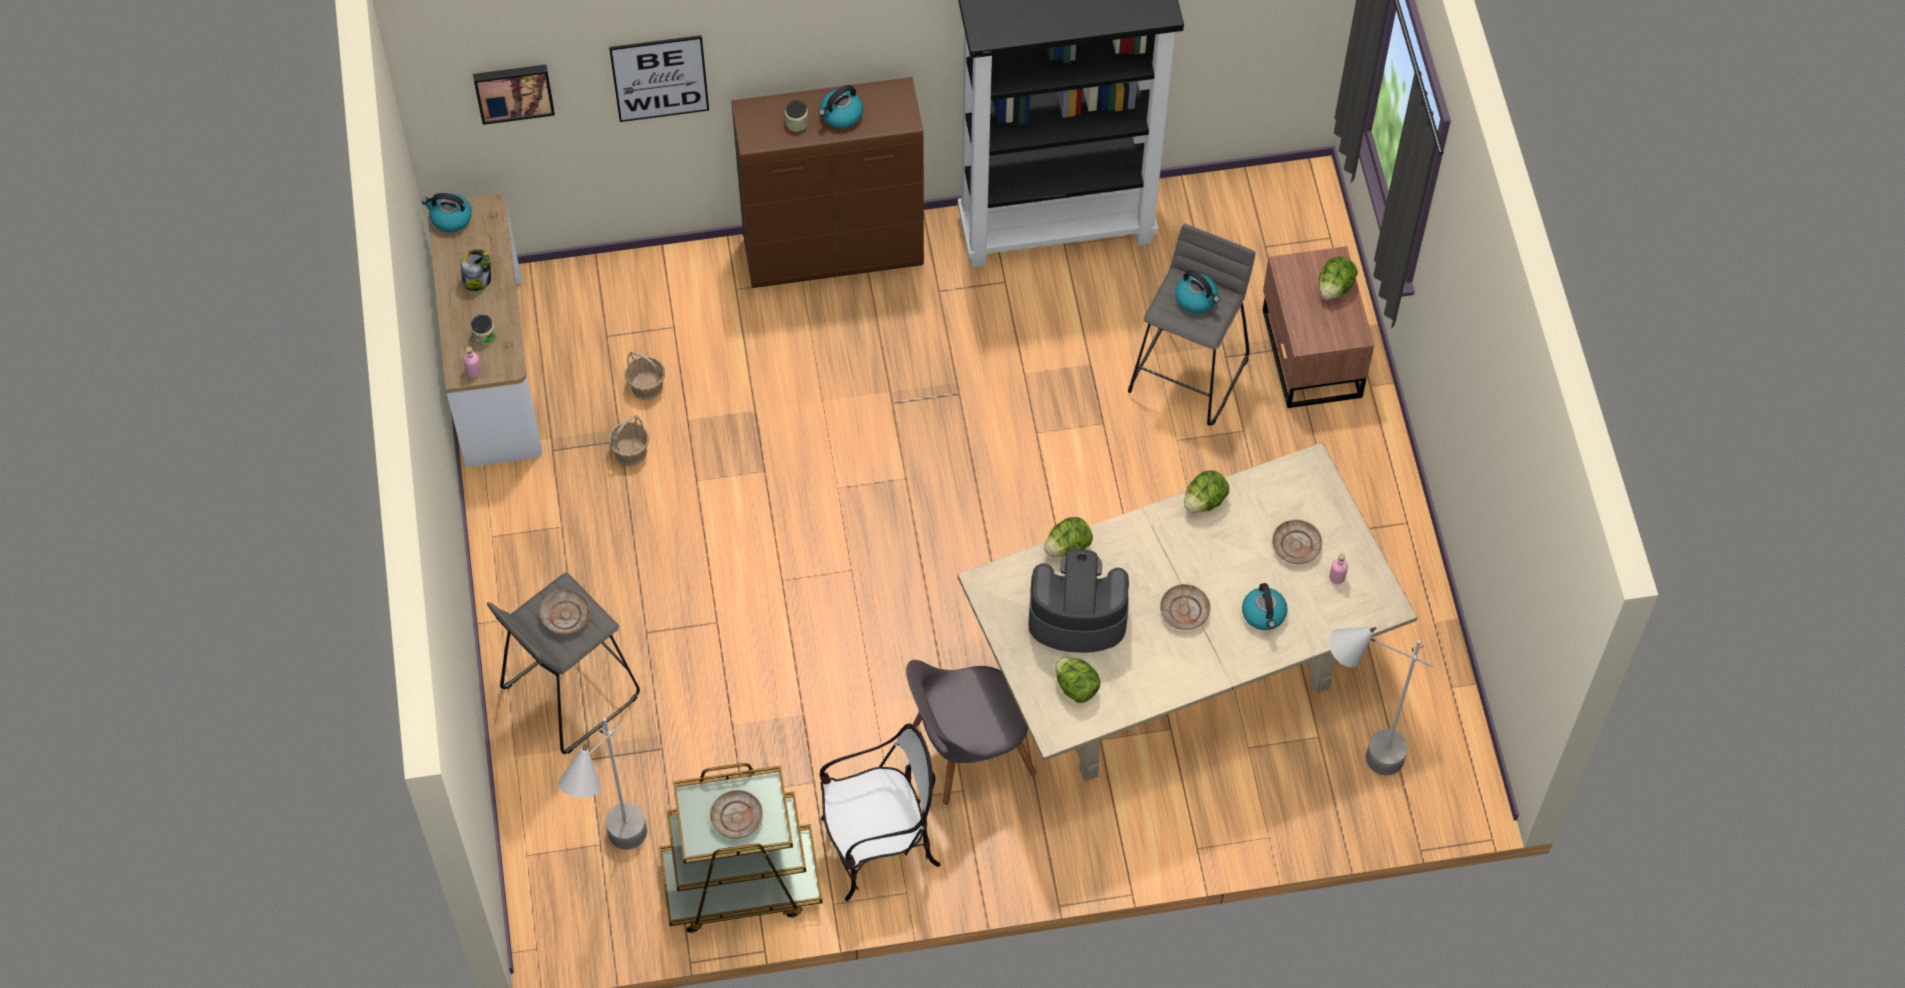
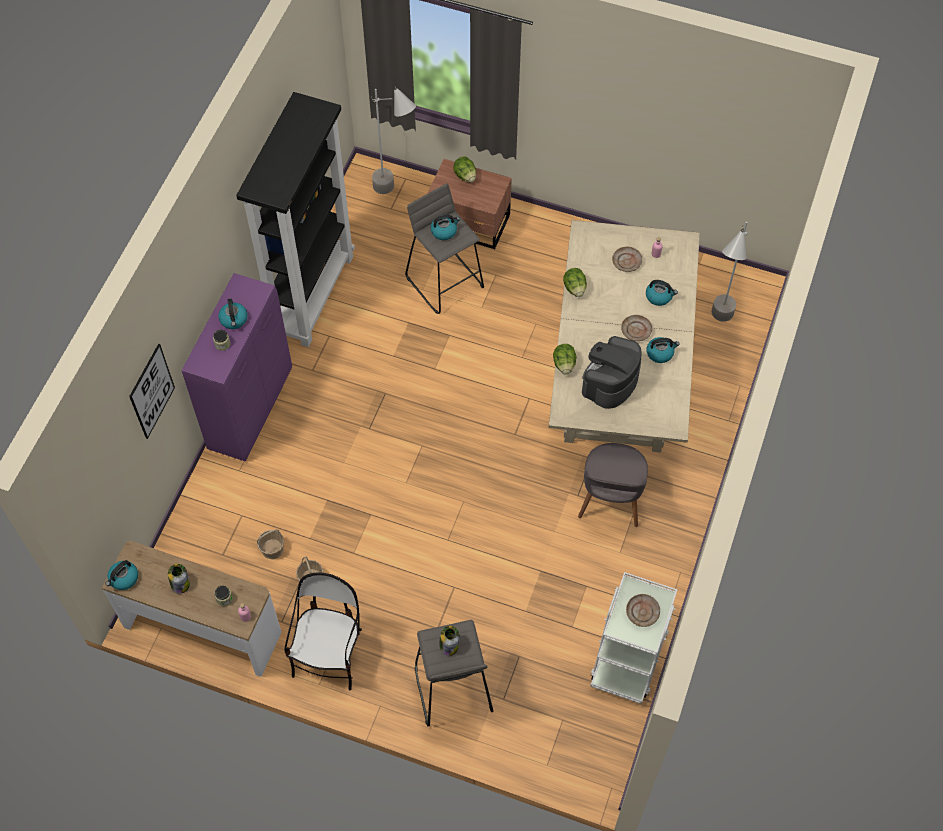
camera: 60 degrees left, 0 degrees up
picture [473,65,555,125] -> none
beige plate [539,589,591,634] -> jar [439,626,460,656]
grey floor lamp [558,718,647,850] -> grey floor lamp moved to [371,86,416,194]
brown cart [659,763,823,933] -> white cart [590,572,678,704]
brown cabinet [731,77,924,288] -> purple cabinet [181,273,292,462]
chair [819,723,941,901] -> chair moved to [285,572,362,690]
lettuce [1055,657,1100,703] -> none
none -> kettle [647,337,680,363]

